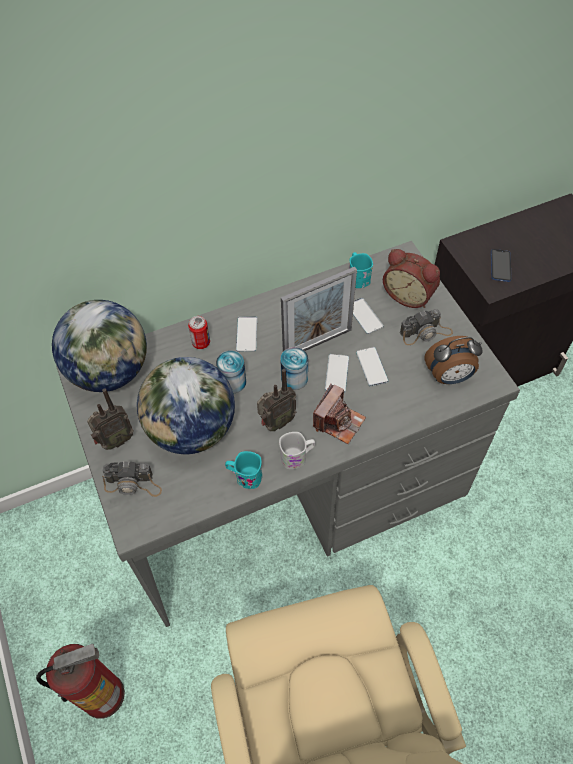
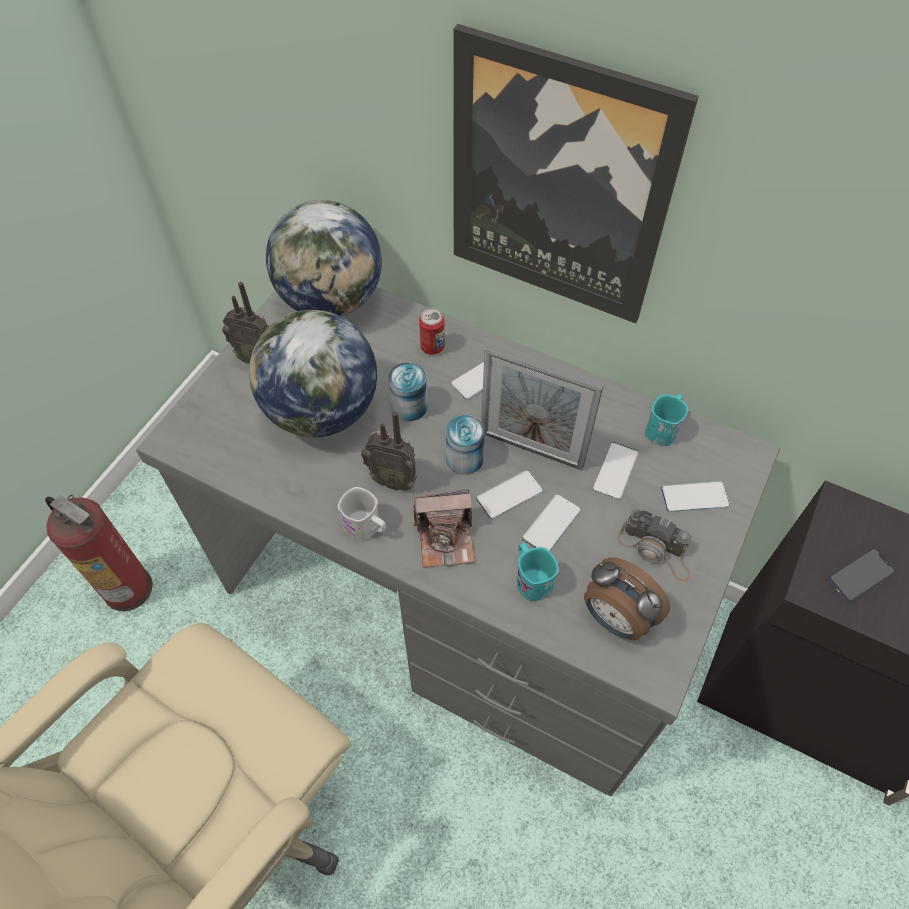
camera: 50 degrees right, 0 degrees up
camera [102,461,162,497] -> none
turquoise mug [225,451,262,489] -> turquoise mug moved to [516,543,559,601]
alarm clock [383,249,440,308] -> phone [661,481,730,512]
none -> picture [453,24,699,324]

